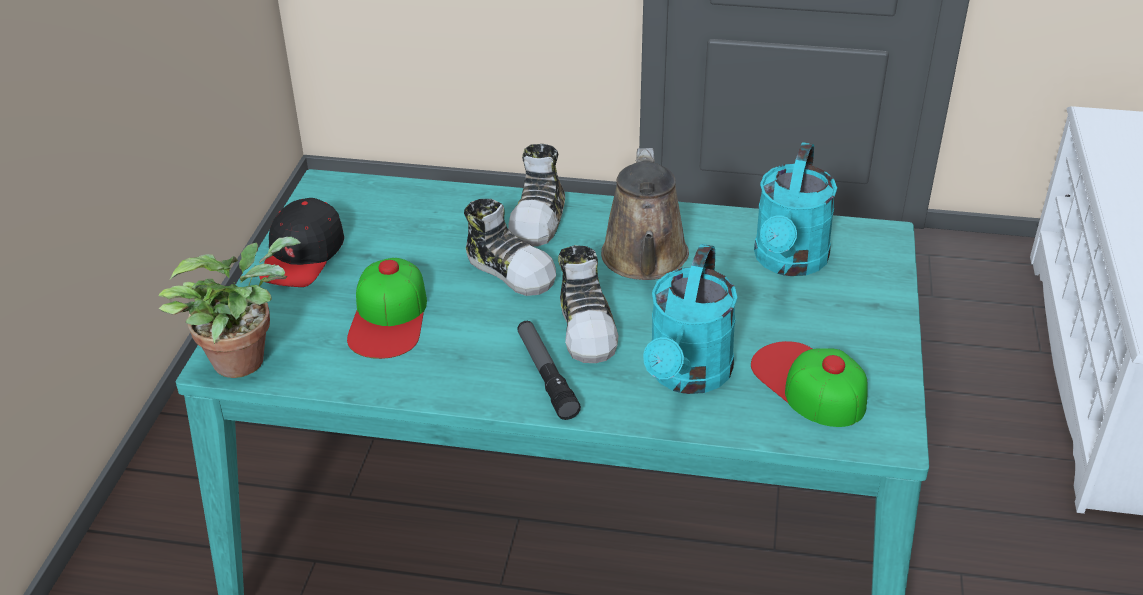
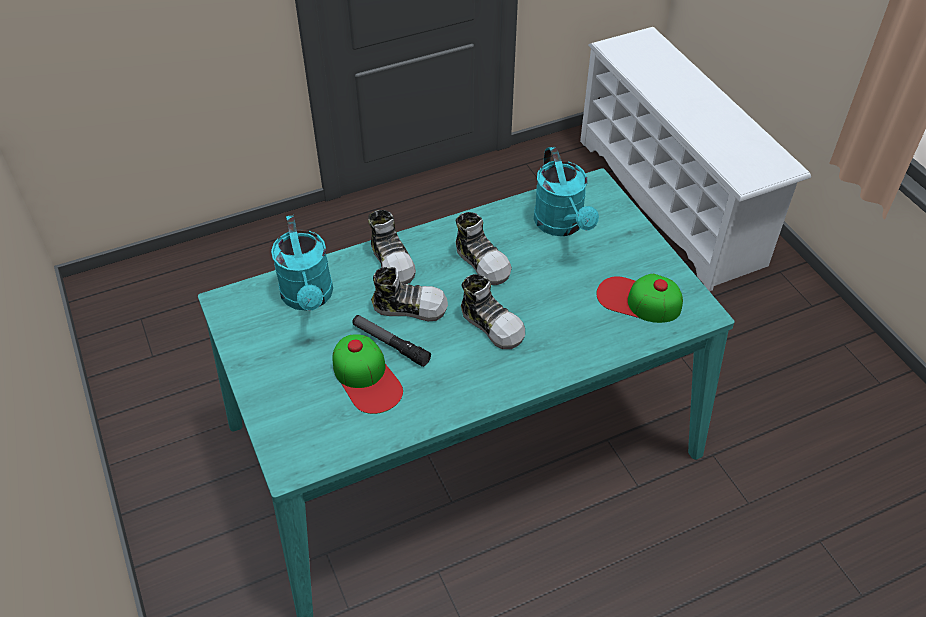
camera: 35 degrees left, 10 degrees up
potted plant [159,237,301,378] -> none
black cap [260,198,344,287] -> none
flashlight [517,321,581,420] -> flashlight moved to [352,315,431,367]
brown watering can [601,148,689,280] -> shoe [456,212,512,285]
turquoise watering can [643,244,737,394] -> turquoise watering can moved to [271,215,333,311]

